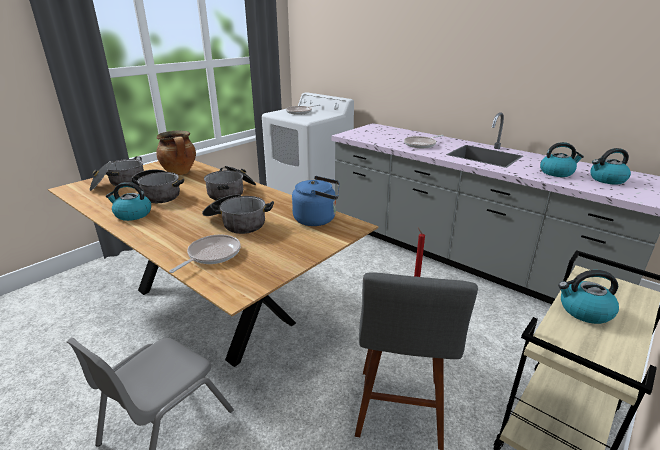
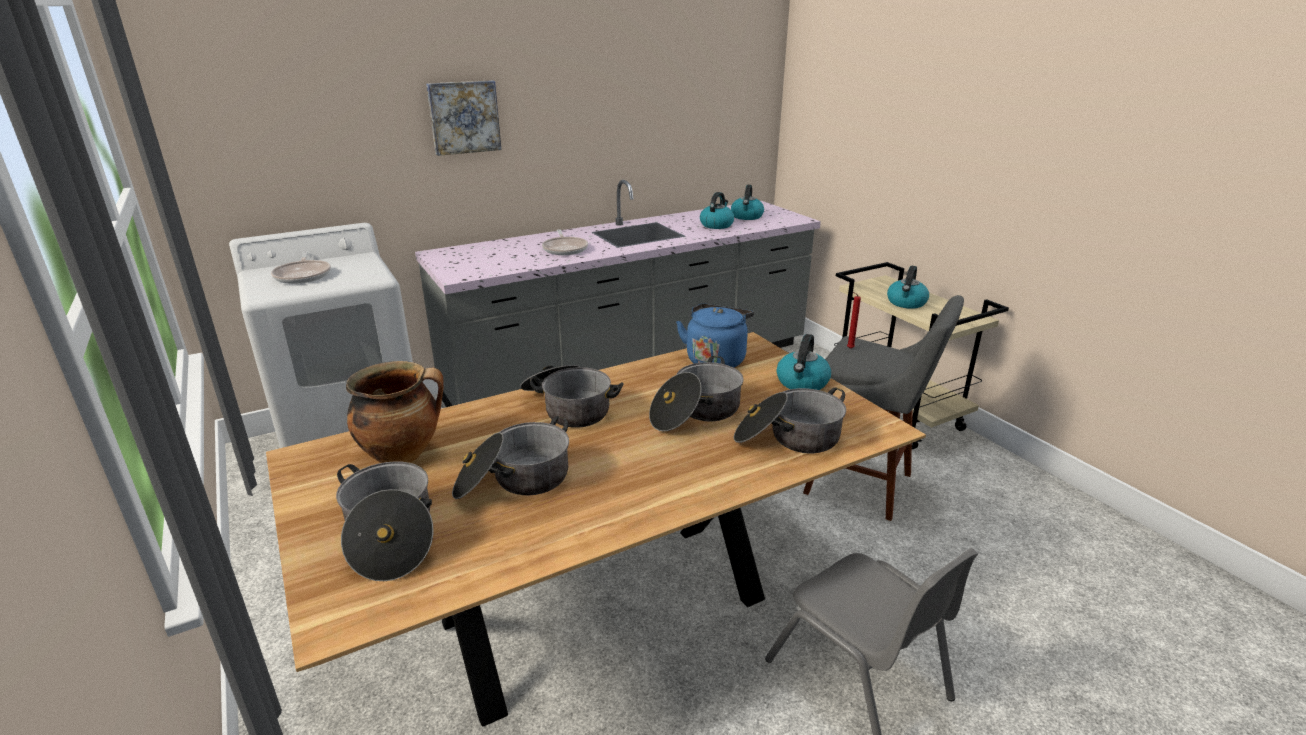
camera: 70 degrees left, 0 degrees up
kettle [106,182,151,221] -> kettle moved to [776,334,831,390]
frying pan [169,235,241,273] -> cooking pot [734,387,846,453]
none -> picture [426,80,501,156]

